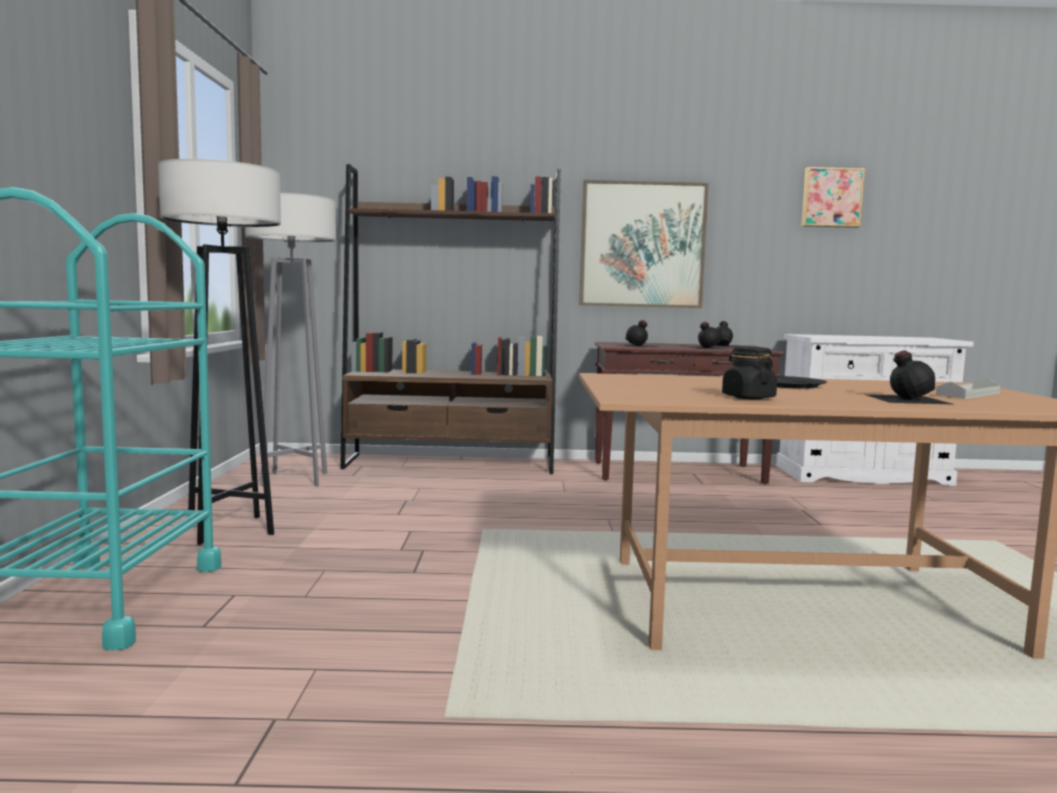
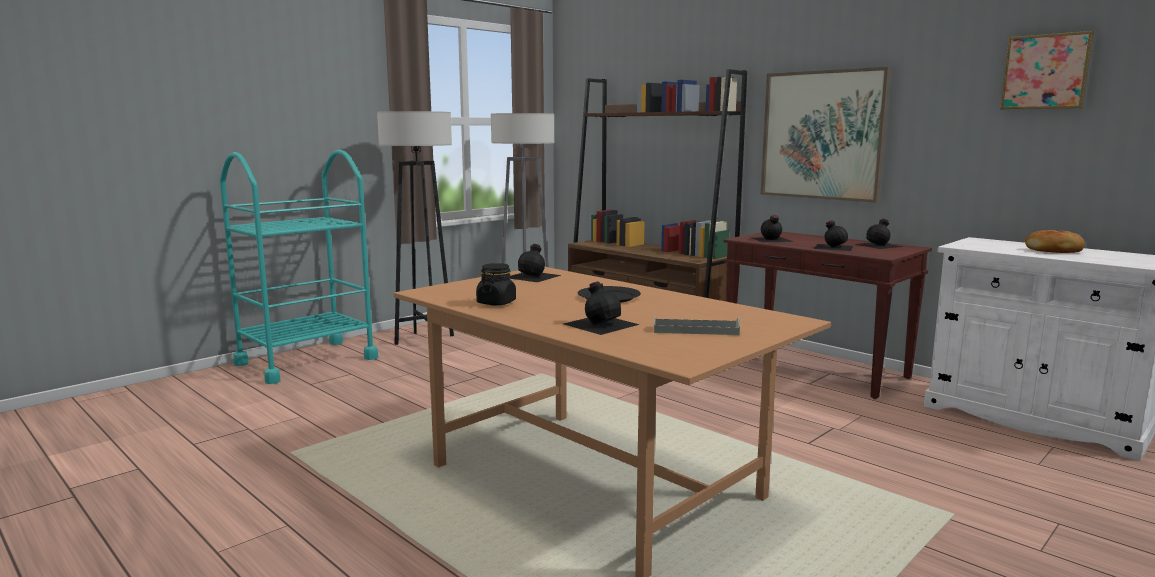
camera: 45 degrees right, 5 degrees up
none -> black bottle [509,244,561,282]
none -> bread [1025,230,1085,253]

